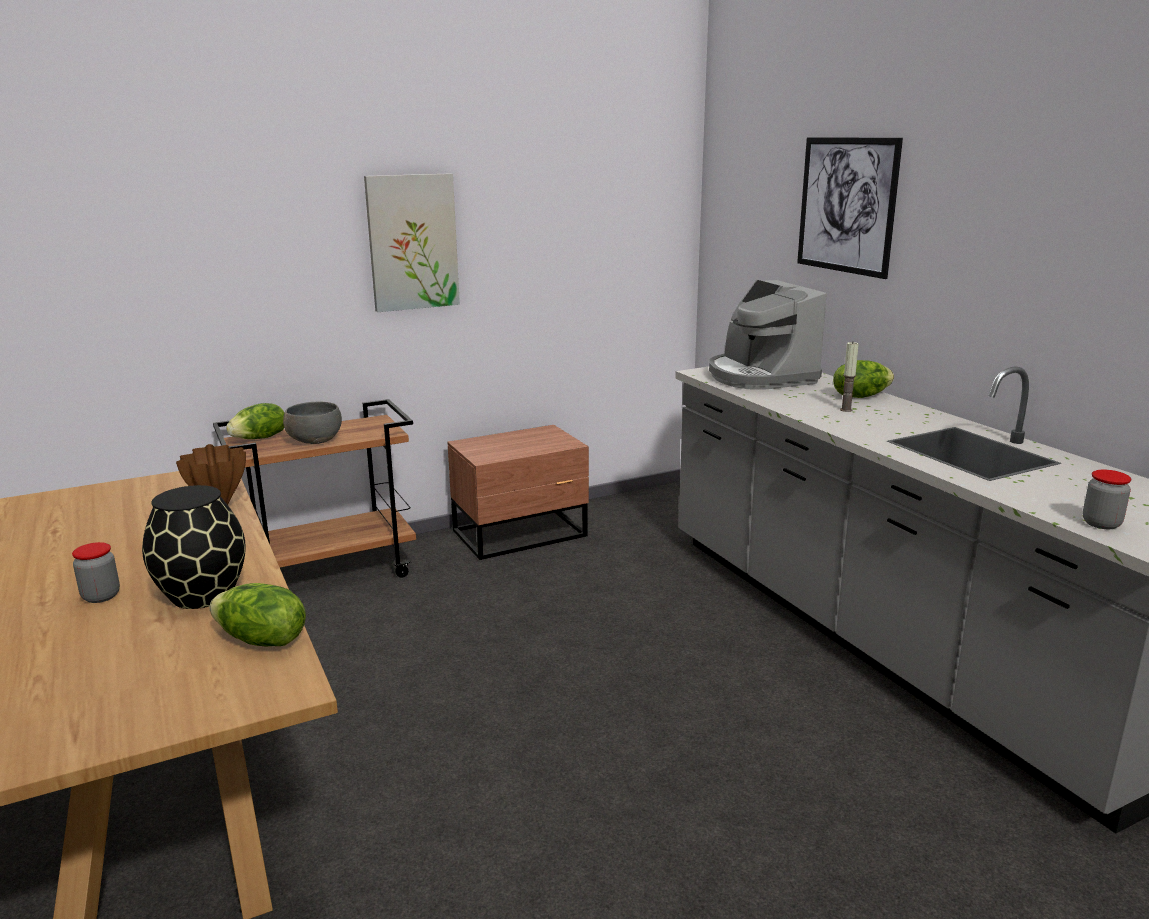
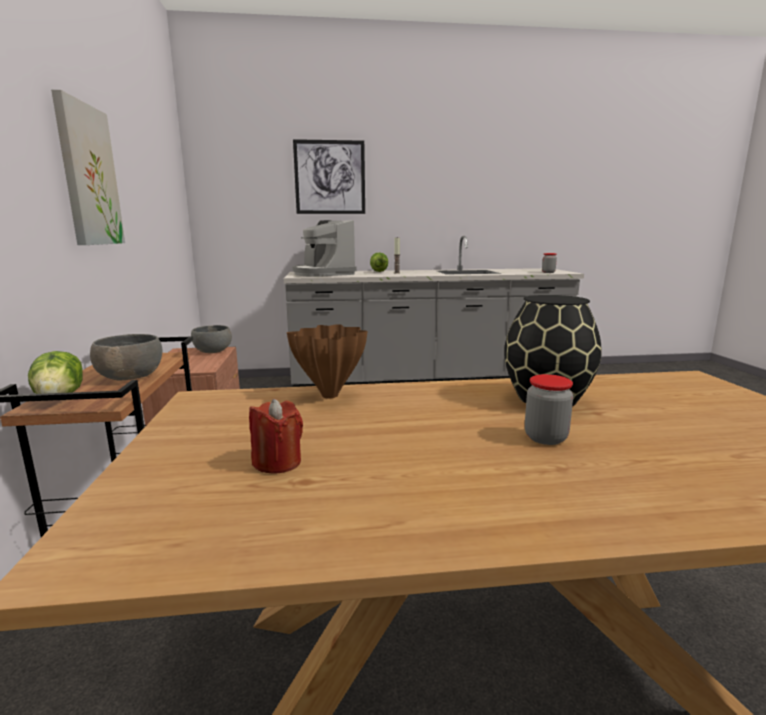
camera: 70 degrees left, 5 degrees down
lettuce [210,583,306,646] -> none
coffee machine [709,280,827,390] -> coffee machine turned 60 degrees clockwise [292,220,357,277]
none -> grey bowl [191,325,232,353]
none -> red candle [249,399,303,474]

